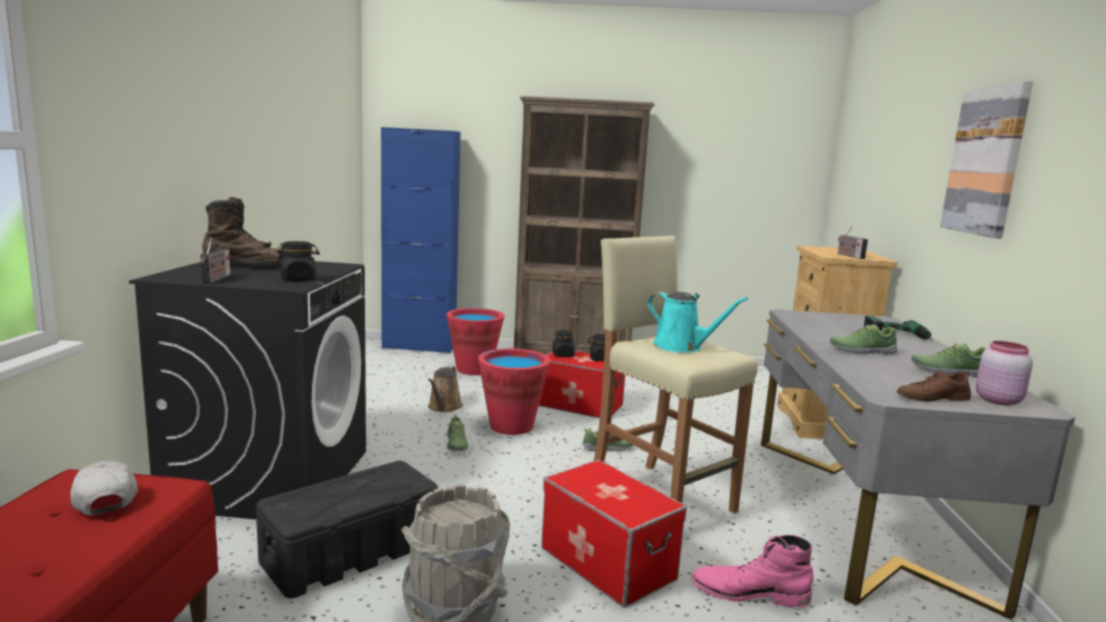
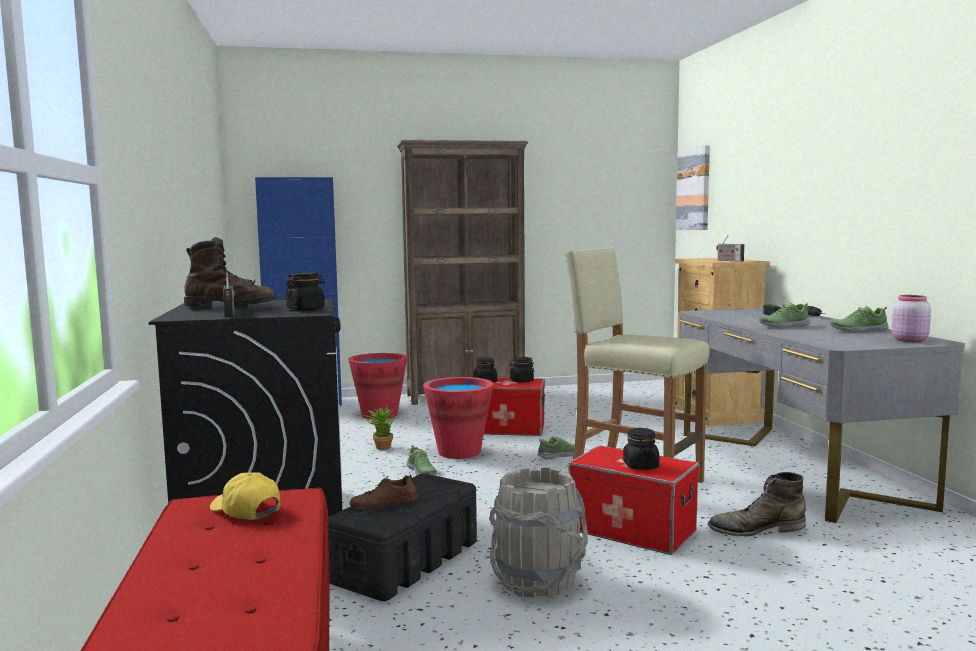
camera: 15 degrees left, 5 degrees down
white cap [70,461,138,515] -> yellow cap [210,473,280,520]
brown watering can [428,366,463,412] -> potted plant [363,405,396,450]
turquoise watering can [647,292,748,353] -> none
pink boot [691,535,814,607] -> green boot [708,472,806,537]
brown shoe [897,369,971,402] -> brown shoe moved to [350,475,418,509]
picture [940,81,1033,239] -> picture moved to [676,145,710,230]
none -> black jar [623,428,659,470]

